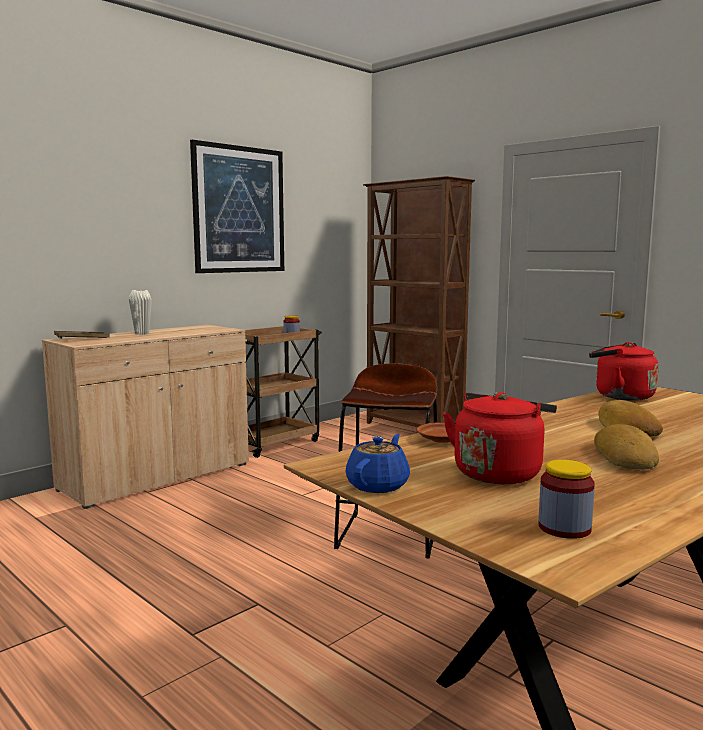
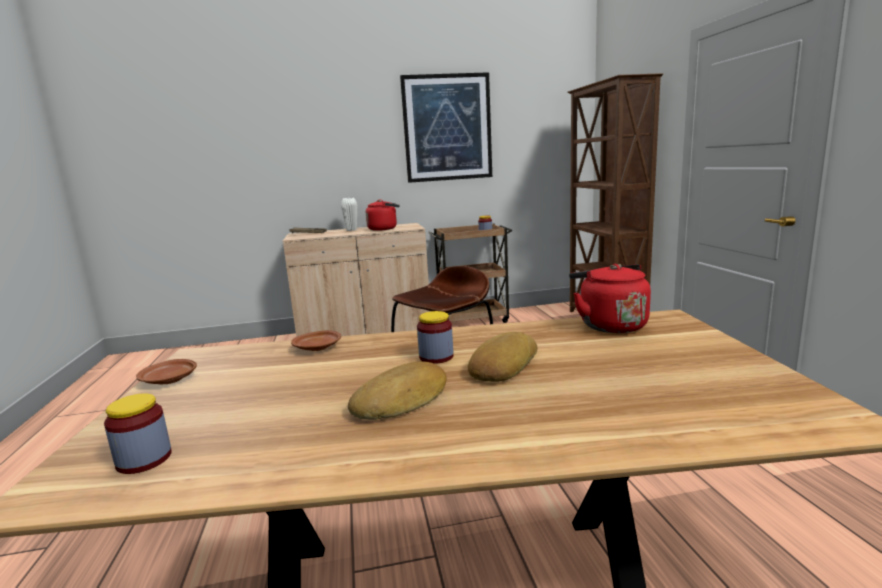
camera: 35 degrees right, 5 degrees up
blue teapot [345,434,410,493] -> brown plate [136,359,197,384]
red kettle [443,392,557,484] -> red kettle moved to [366,200,400,231]
none -> jar [417,311,453,364]

